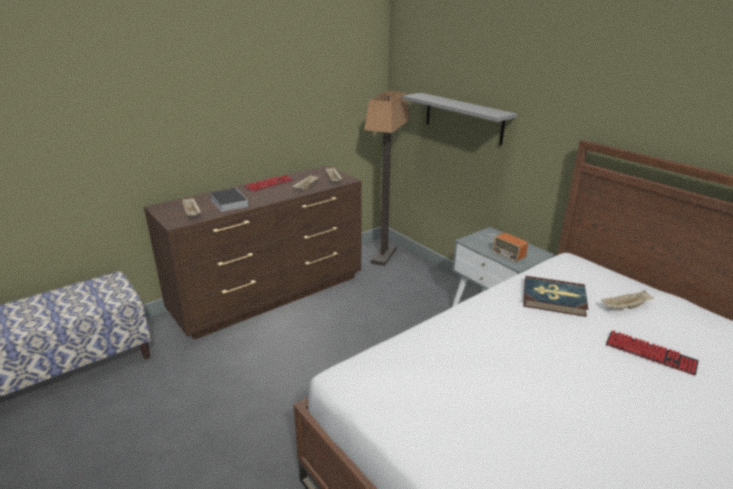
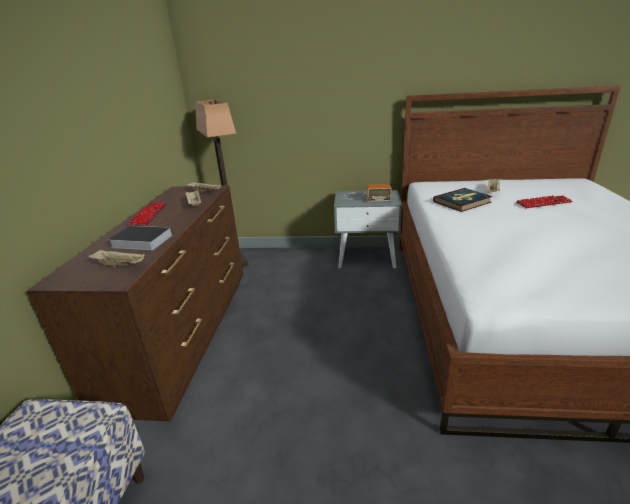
camera: 45 degrees left, 0 degrees up
grey shelf [402,93,517,145] -> none

